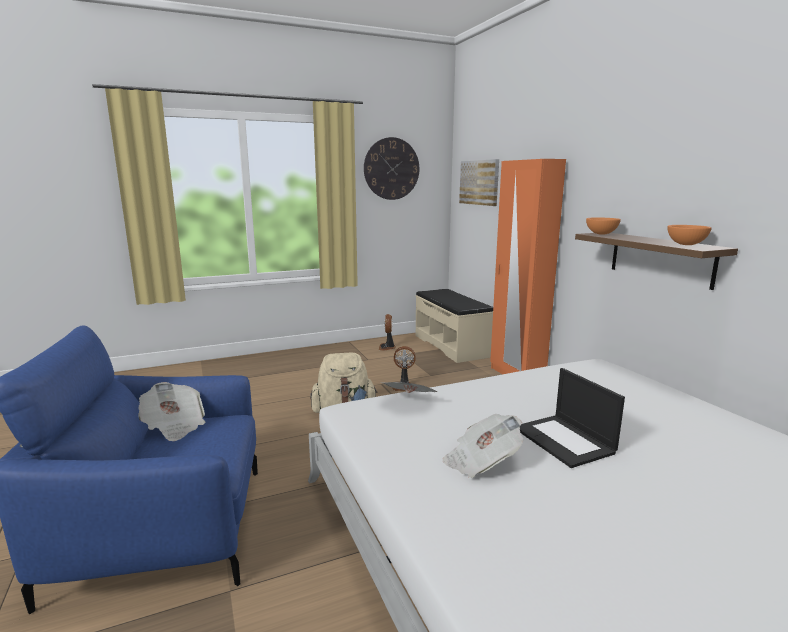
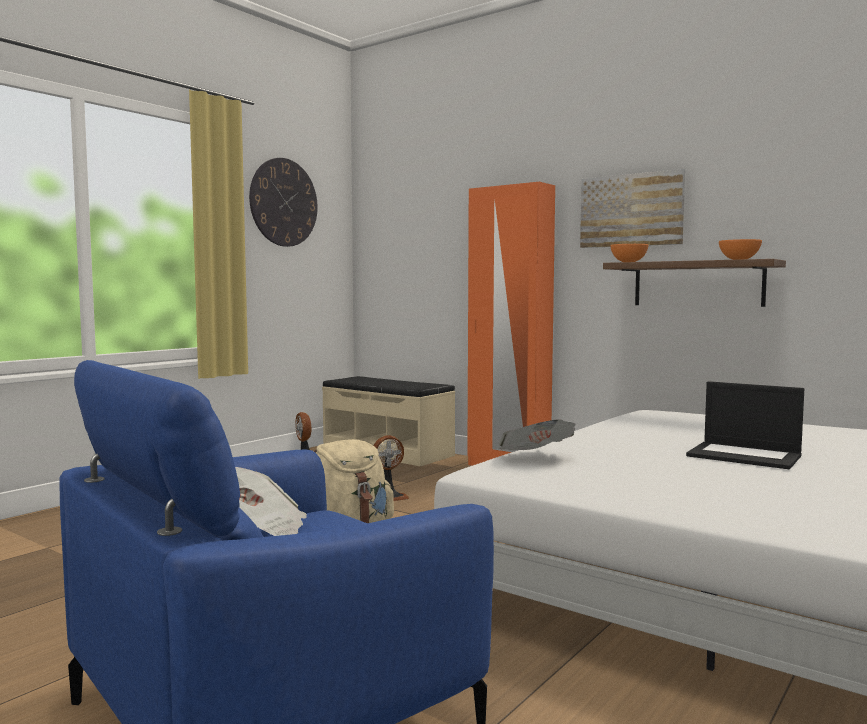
camera: 30 degrees left, 10 degrees down
newspaper [443,414,523,478] -> none
picture [459,159,499,206] -> picture moved to [580,169,685,248]

